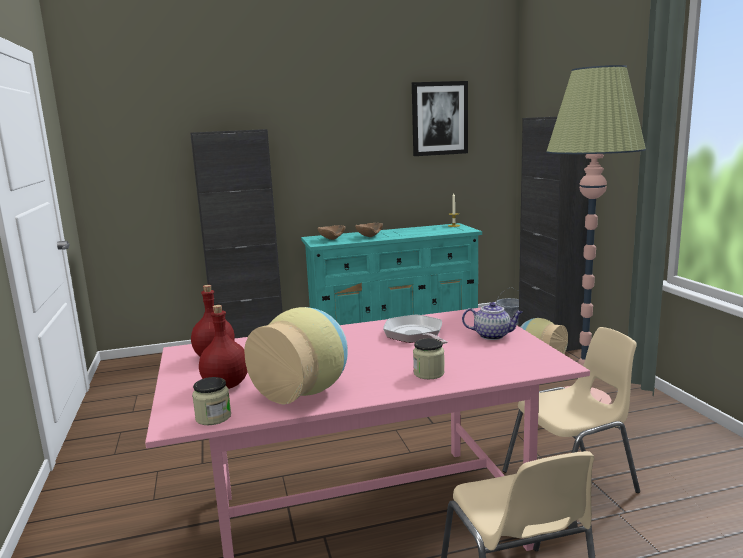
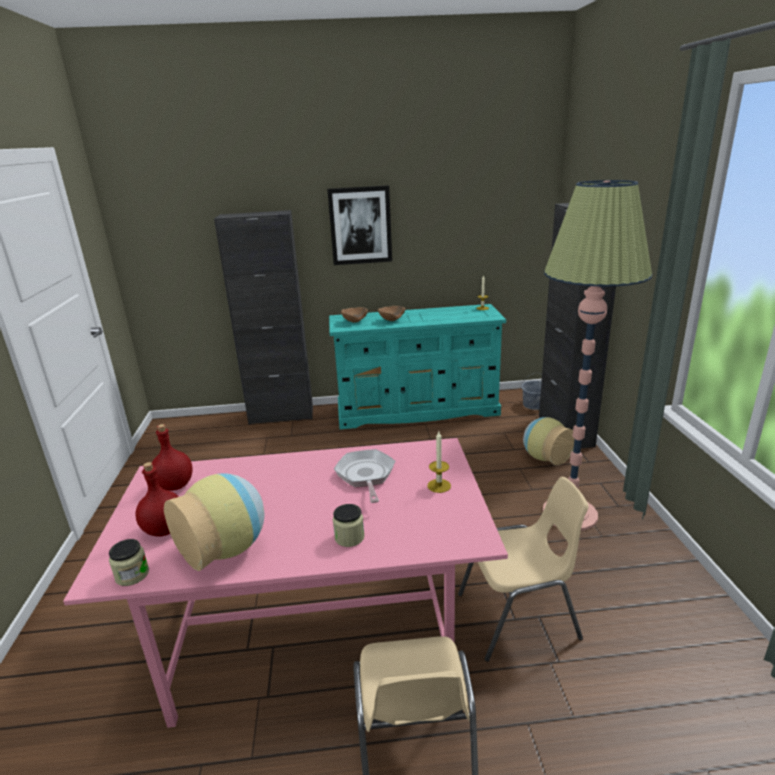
camera: 10 degrees right, 10 degrees up
picture [412,81,468,156] -> picture moved to [327,185,392,265]
teapot [462,302,523,340] -> candle [427,431,451,493]

